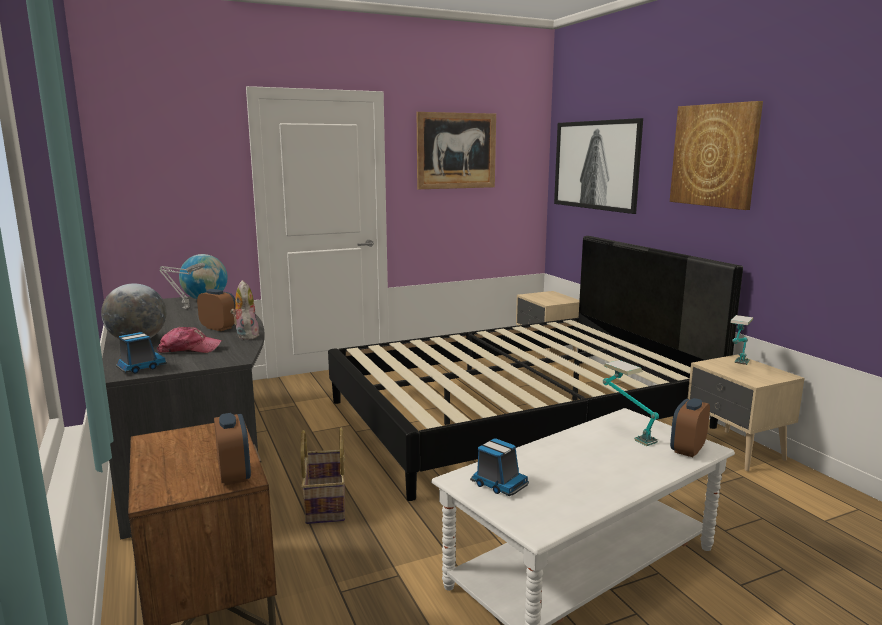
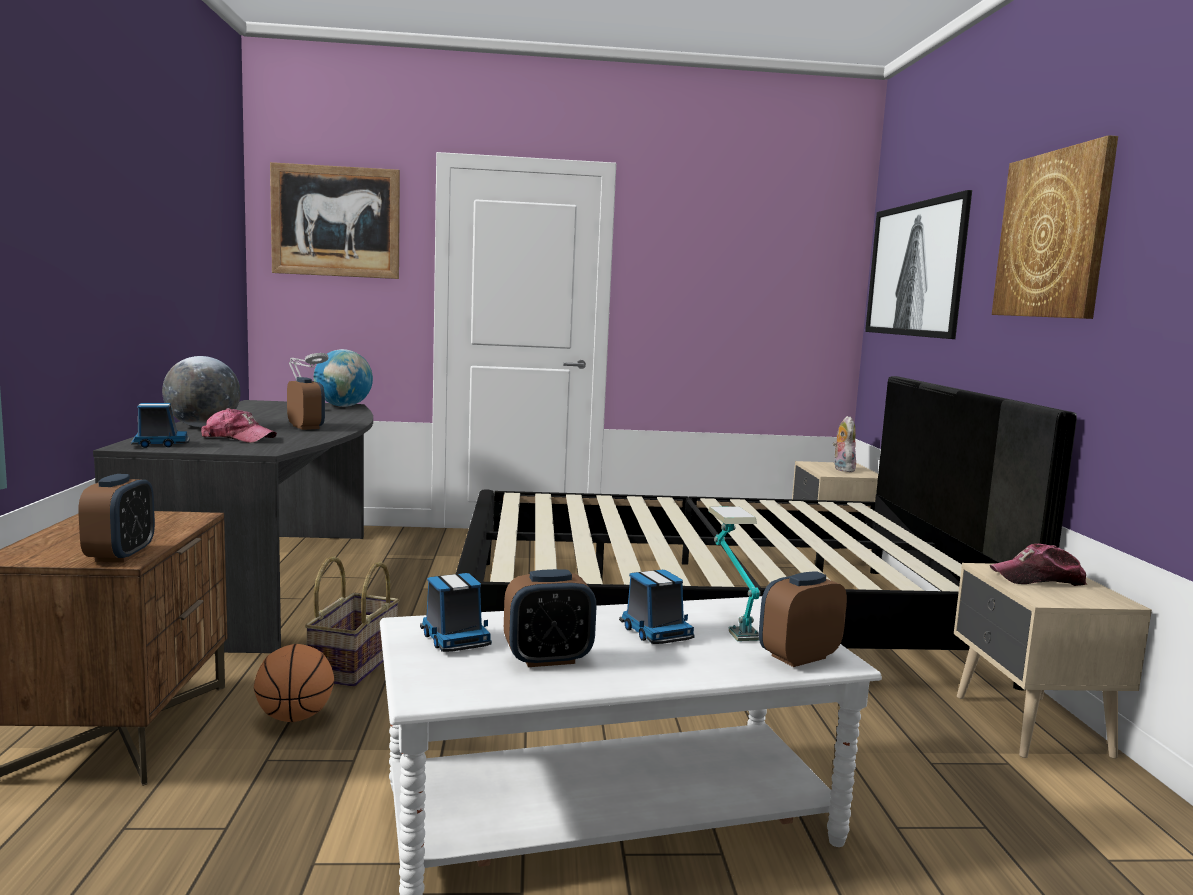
camera: 20 degrees right, 5 degrees down
plush toy [230,280,259,340] -> plush toy moved to [833,416,856,472]
picture [417,112,496,189] -> picture moved to [270,162,400,279]
table lamp [730,315,753,365] -> cap [990,544,1087,586]
none -> basketball [254,644,334,722]
none -> alarm clock [504,569,596,667]
none -> toy truck [619,570,695,644]

